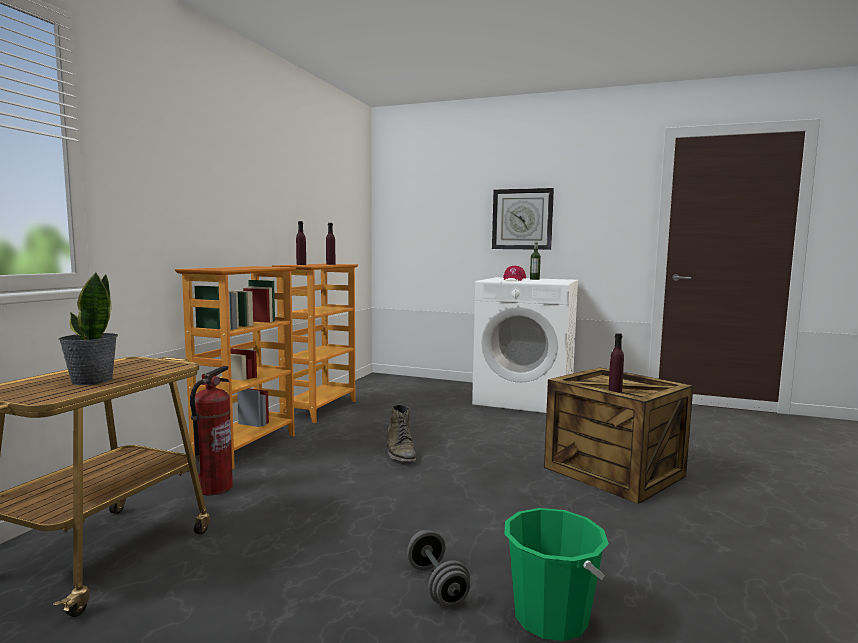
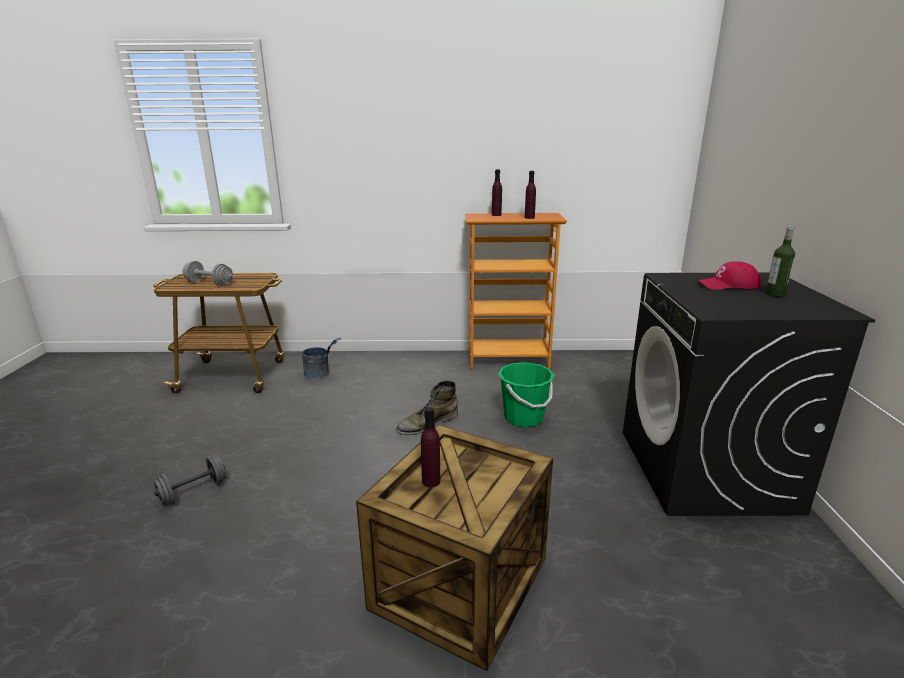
camera: 70 degrees right, 15 degrees up
potted plant [59,272,118,385] -> grey dumbbell [183,261,233,286]
bookcase [175,266,296,469] -> none
fire extinguisher [190,366,233,495] -> grey bucket [302,337,341,380]
white washing machine [472,277,578,413] -> black washing machine [623,272,875,516]
wall clock [492,188,554,250] -> none
green bucket [505,508,609,641] -> green bucket moved to [498,362,554,427]

